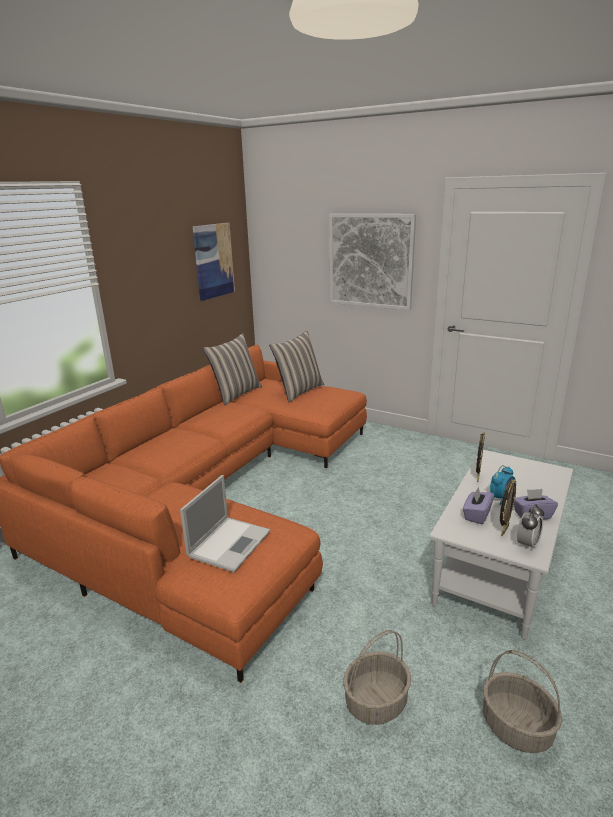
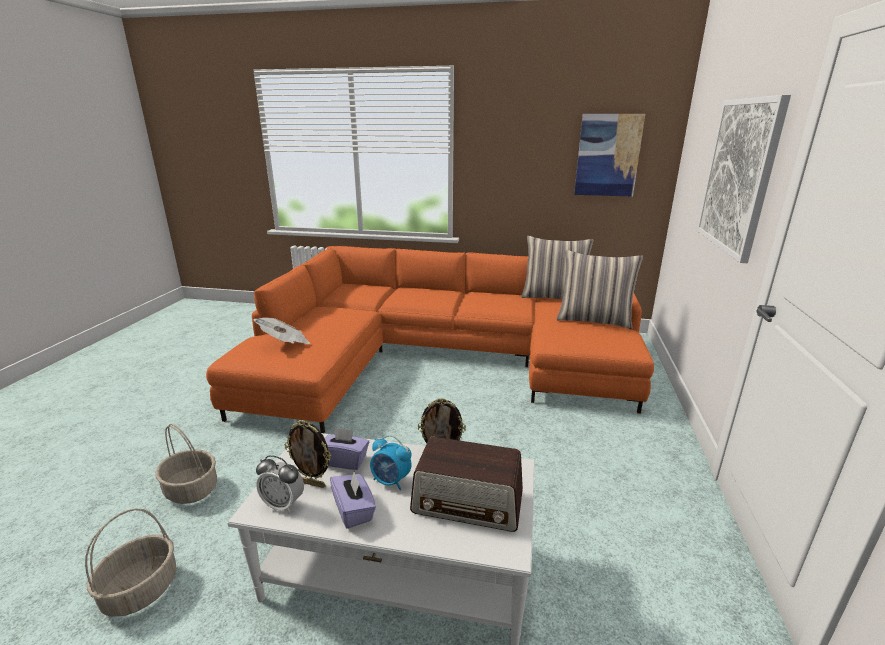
camera: 70 degrees right, 0 degrees up
laptop [180,475,271,572] -> newspaper [254,318,310,344]
none -> radio [410,437,523,532]

